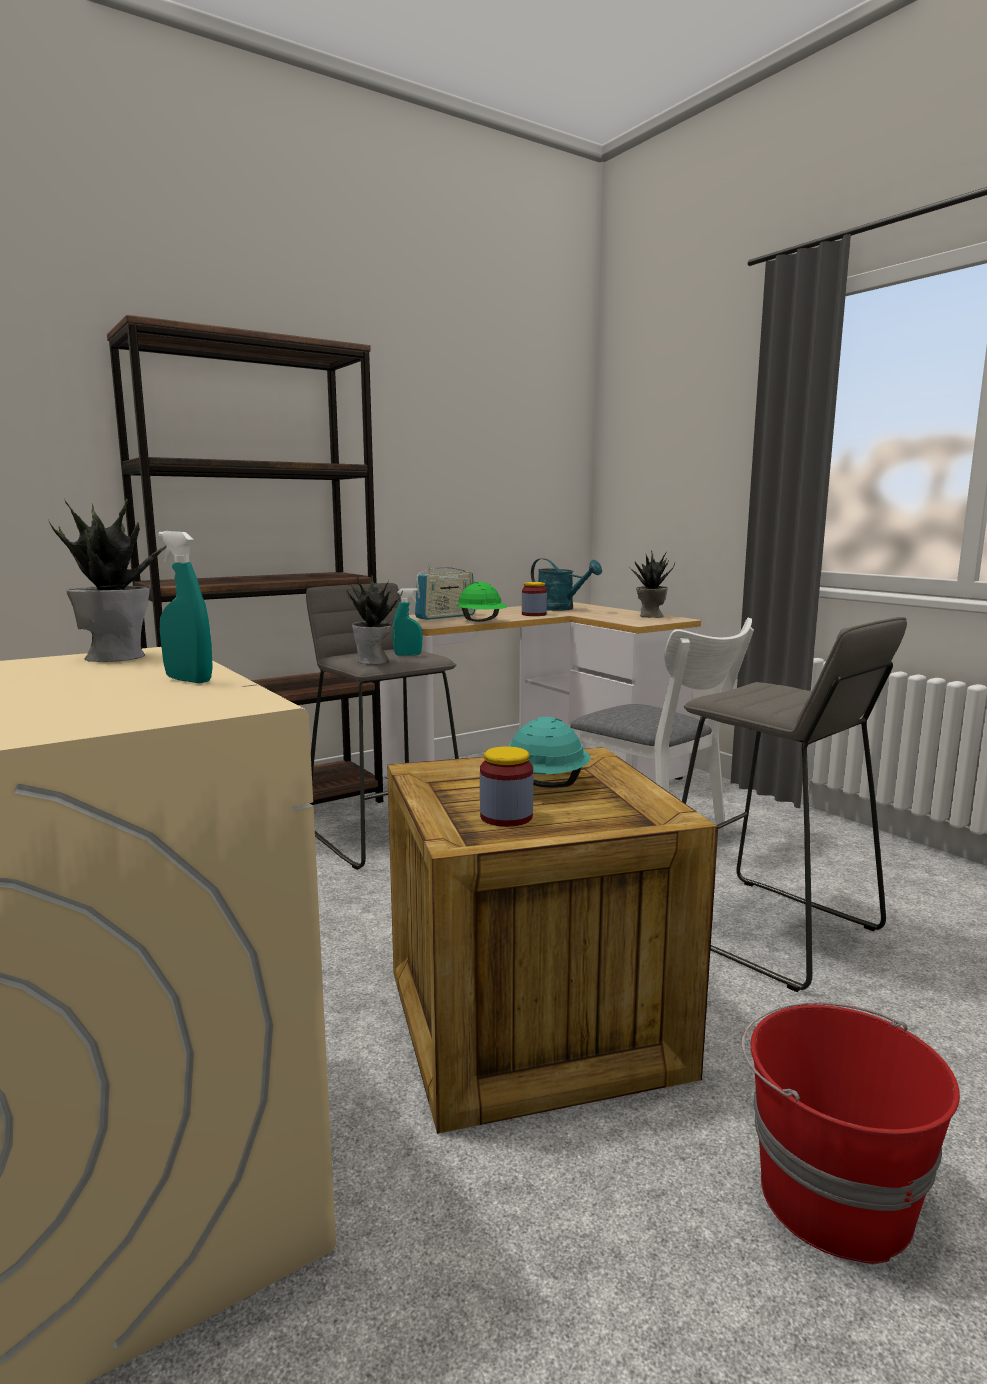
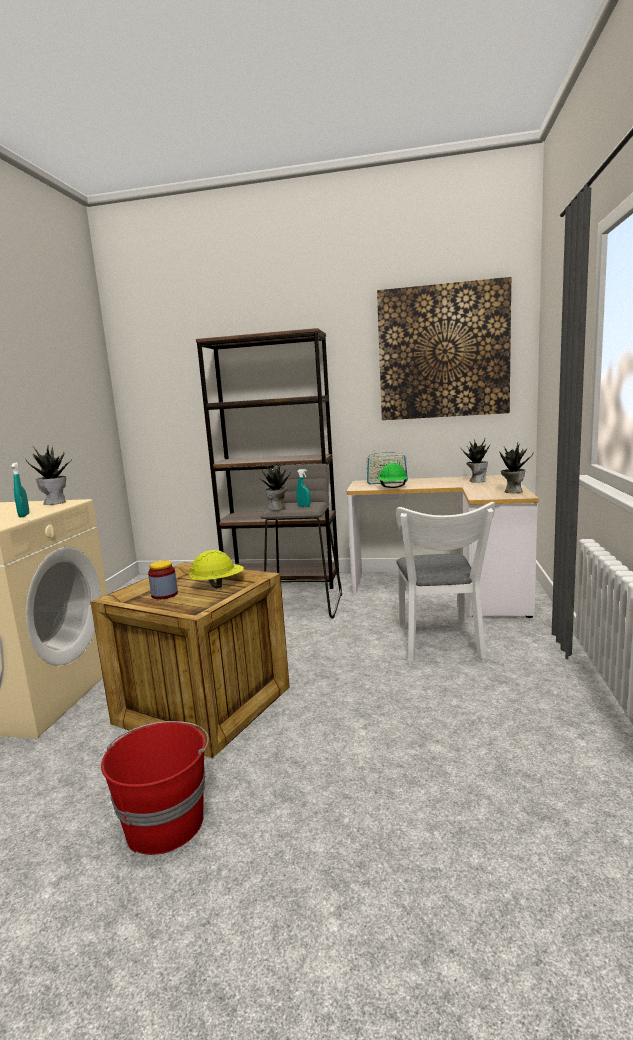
camera: 45 degrees right, 0 degrees up
turquoise hard hat [509,717,590,788] -> yellow hard hat [189,550,244,588]
jar [522,582,547,616] -> none
turquoise watering can [531,558,602,611] -> potted plant [460,439,490,483]
grey stool [682,617,907,992] -> none
none -> picture [377,277,511,420]

